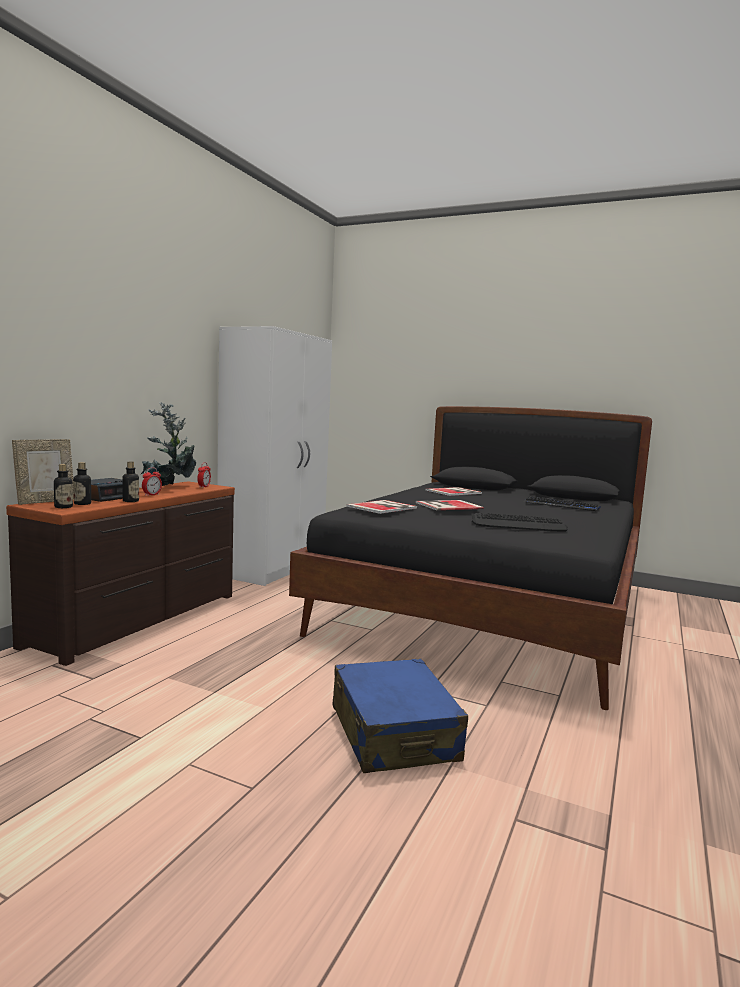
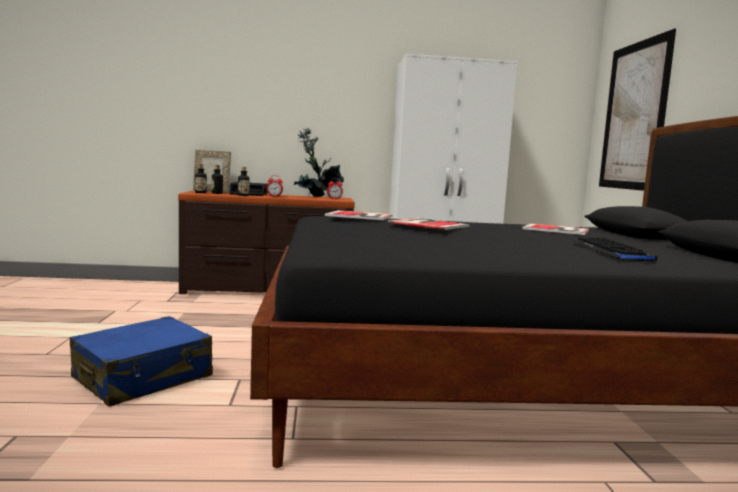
camera: 60 degrees right, 0 degrees up
keyboard [472,513,568,532] -> none
none -> picture [599,29,676,191]

